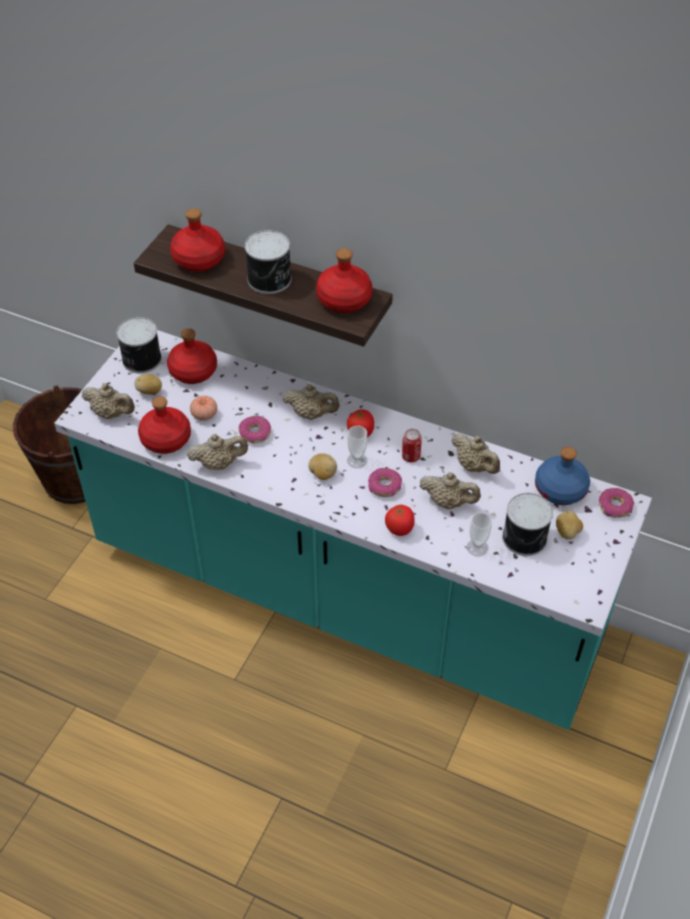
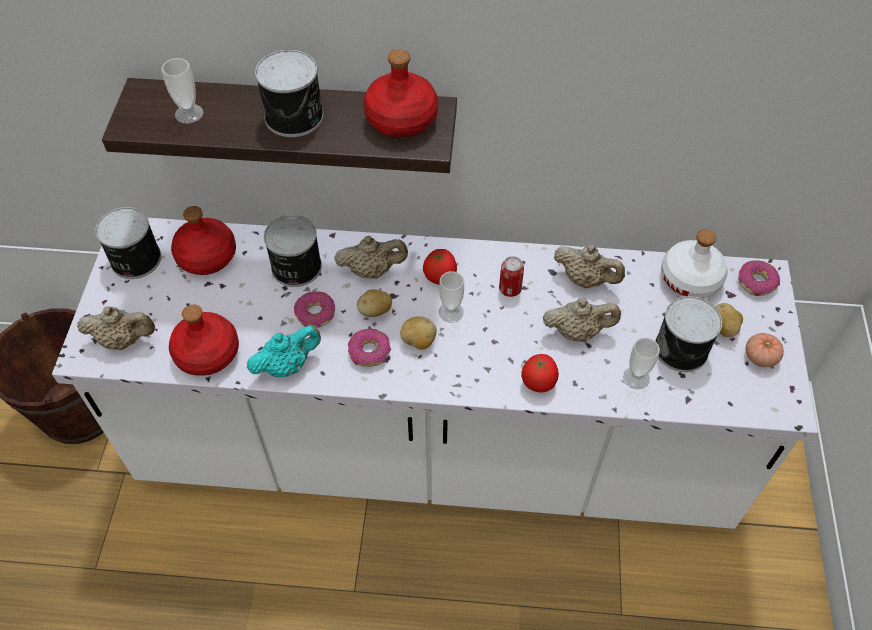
camera: 20 degrees left, 5 degrees up
turquoise counter [54,330,652,730] -> white counter [52,218,818,529]
potato [134,374,162,395] -> potato moved to [357,289,392,317]
red bottle [170,208,225,272] -> cup [161,58,203,124]
beige teapot [187,434,248,470] -> turquoise teapot [247,326,321,377]
tomato [190,396,217,421] -> tomato moved to [746,333,784,367]
donut [368,468,402,497] -> donut moved to [348,329,391,367]
blue bottle [535,447,590,505] -> white bottle [661,229,728,298]
none -> can [264,215,322,287]

